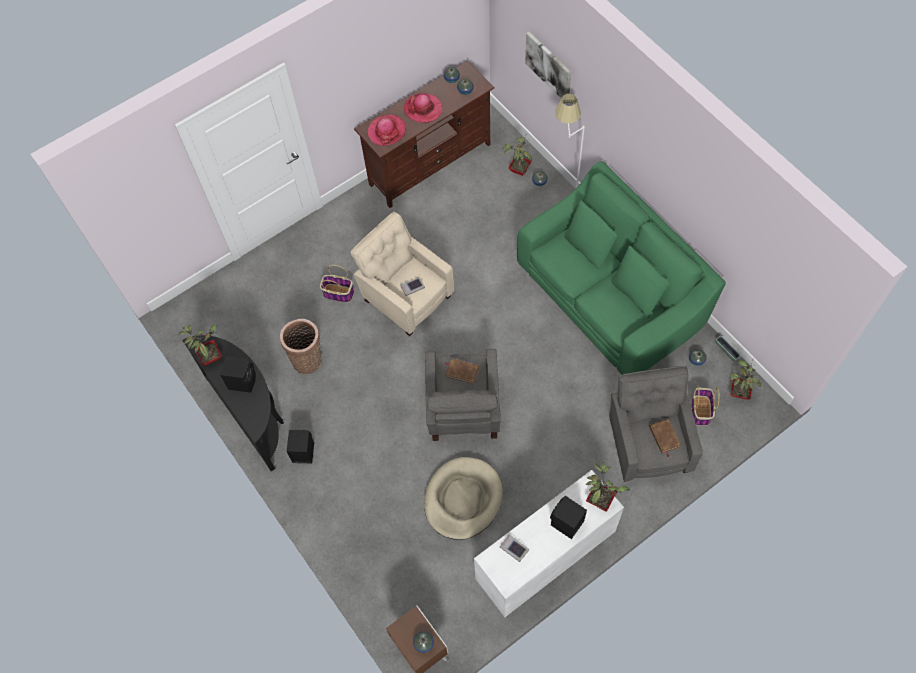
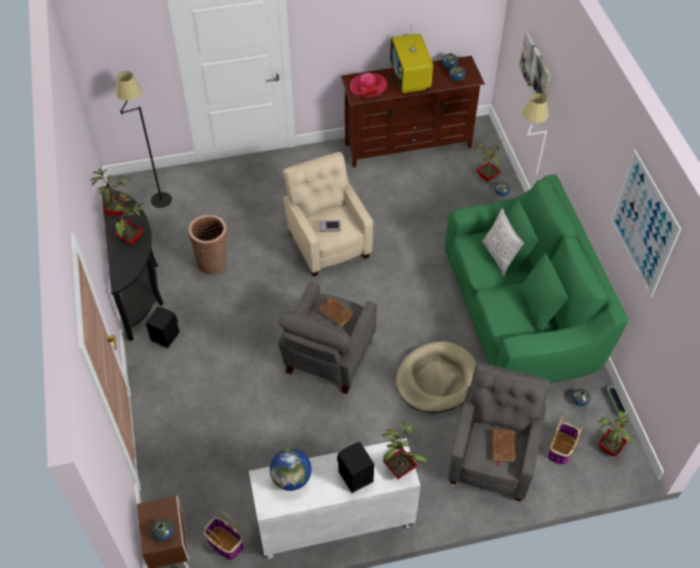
camera: 20 degrees right, 10 degrees down
black speaker [220,356,256,393] -> potted plant [109,192,144,245]
basket [320,265,354,303] -> basket moved to [203,511,243,560]
hat [404,93,442,123] -> television [390,25,433,93]
beige dog bed [424,457,503,540] -> beige dog bed moved to [396,341,477,413]
book [500,534,529,562] -> globe [270,448,311,491]
none -> black floor lamp [116,71,172,208]
none -> pillow [482,208,524,276]
none -> picture [610,149,681,297]

